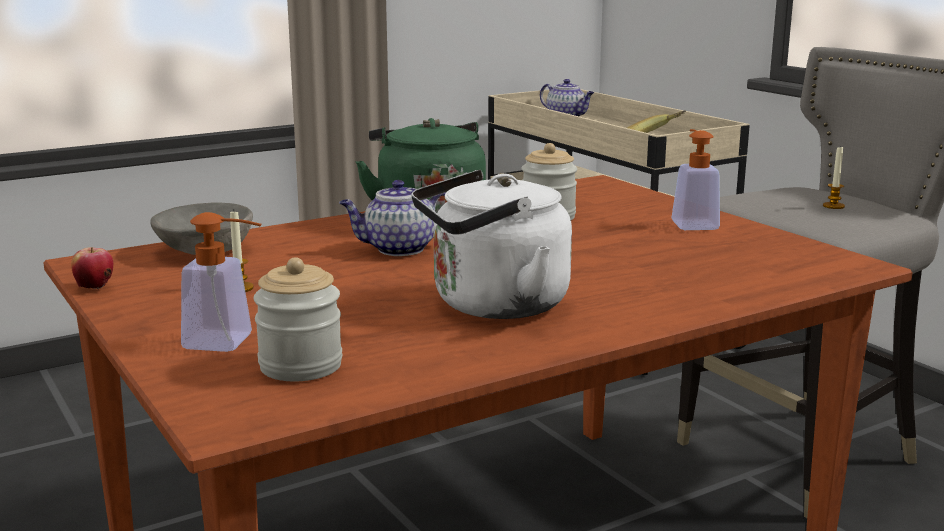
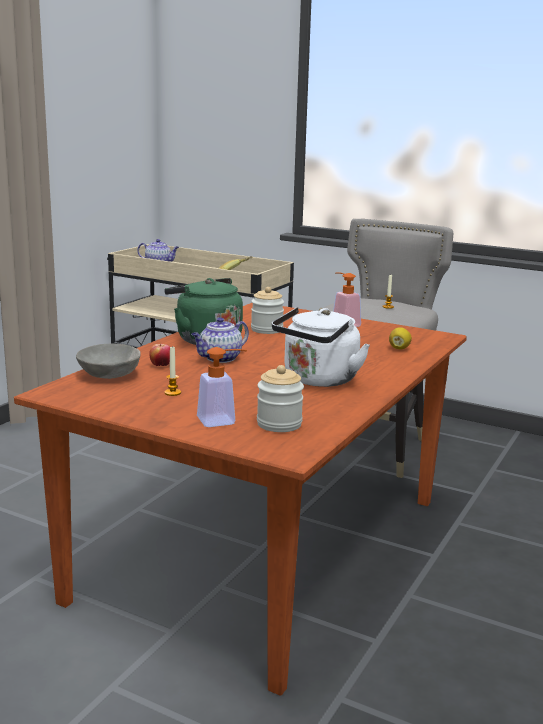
camera: 30 degrees left, 0 degrees up
apple [71,247,113,289] -> apple moved to [149,344,170,366]
none -> lemon [389,327,412,349]

